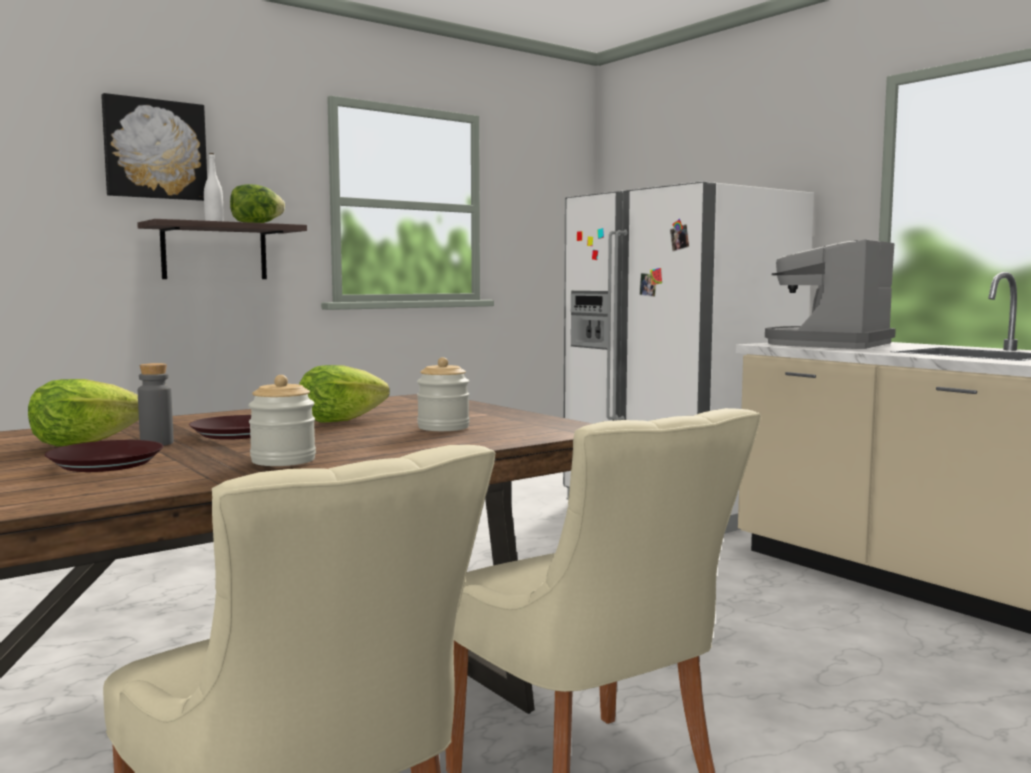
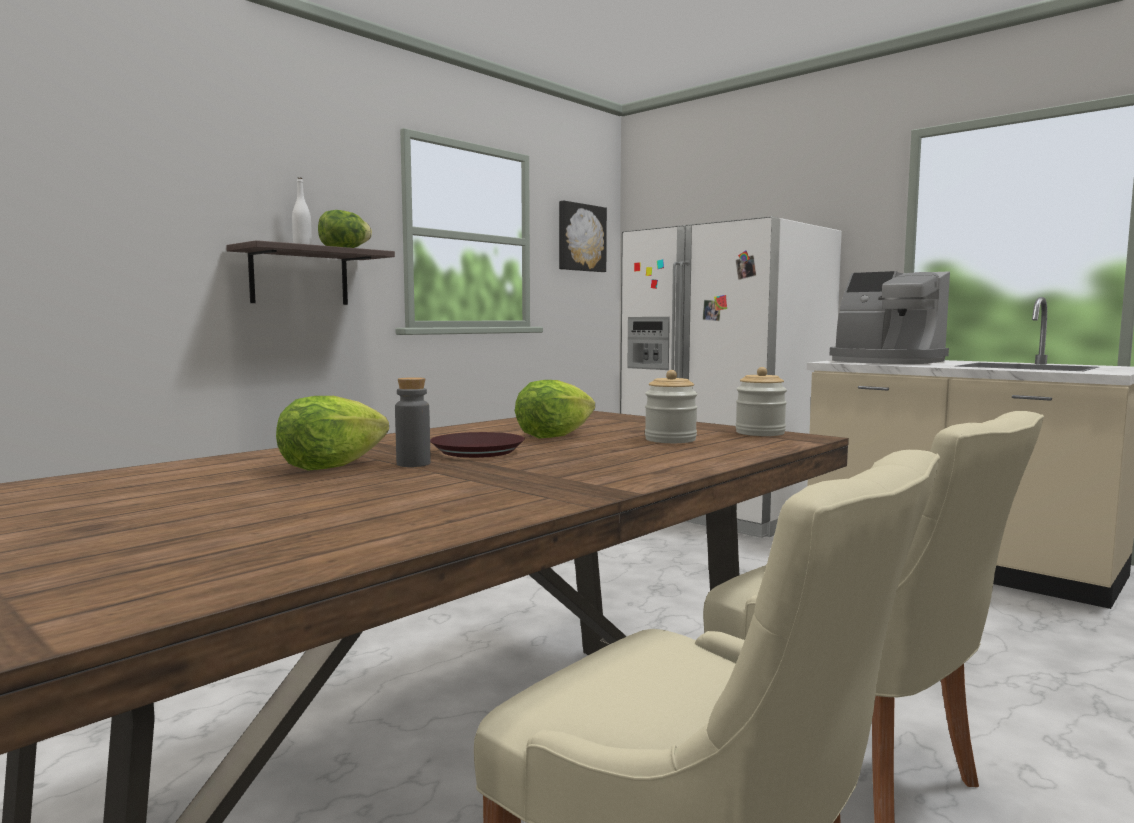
camera: 10 degrees left, 0 degrees up
brown plate [45,440,163,472] -> none
picture [101,93,207,201] -> picture moved to [559,201,607,272]
jar [248,375,316,466] -> jar moved to [735,367,787,436]
coffee machine [765,239,896,349] -> coffee machine turned 75 degrees counterclockwise [830,271,950,364]

